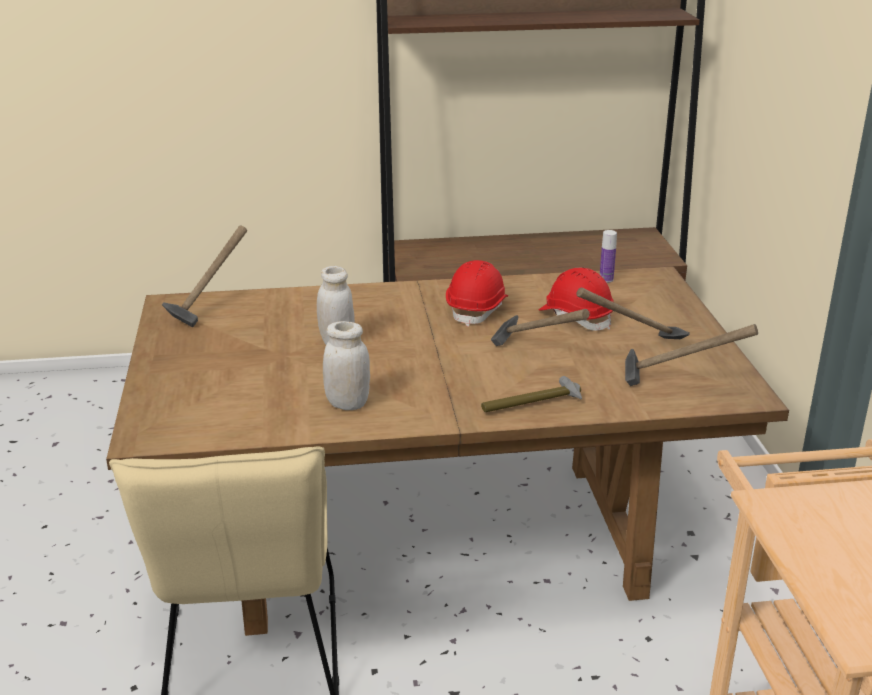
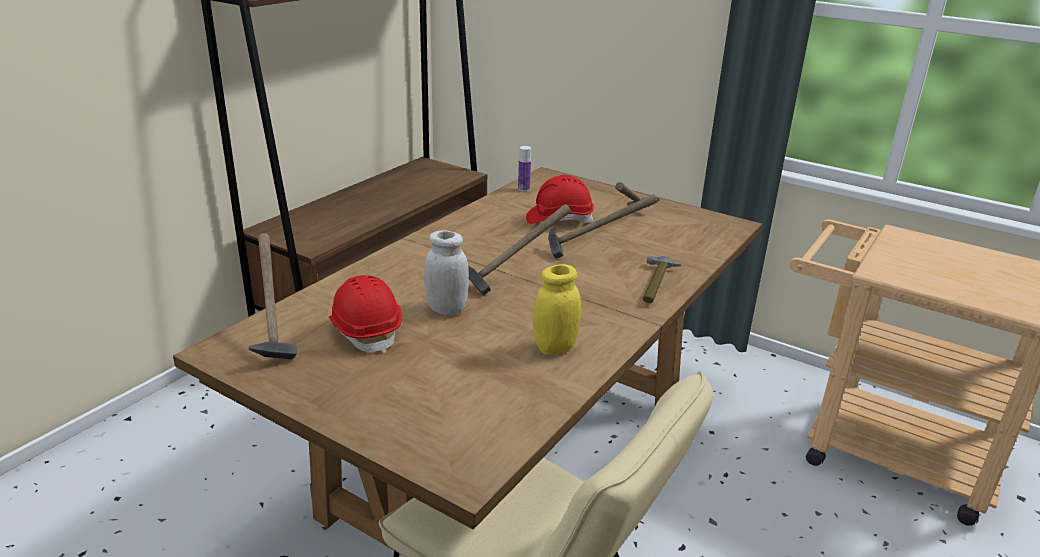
camera: 50 degrees left, 0 degrees up
white jar [323,321,370,410] -> yellow jar [533,264,581,355]
red hard hat [446,260,508,327] -> red hard hat moved to [329,275,402,353]
hammer [625,324,758,386] -> hammer moved to [468,204,571,295]

